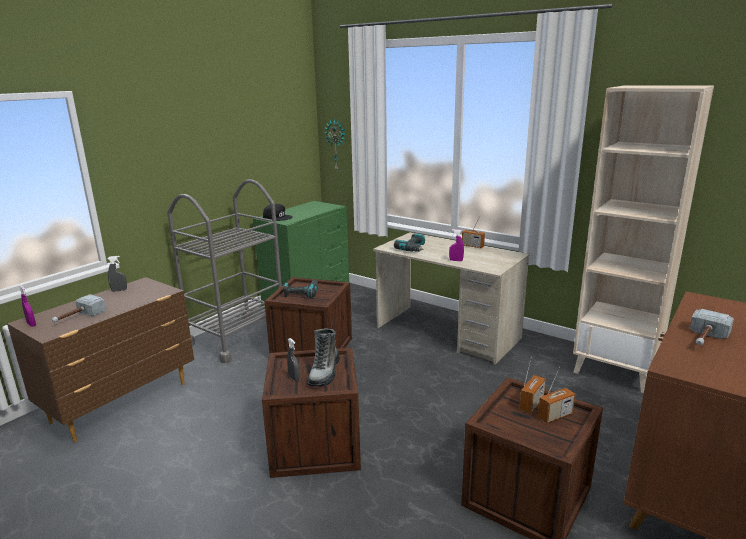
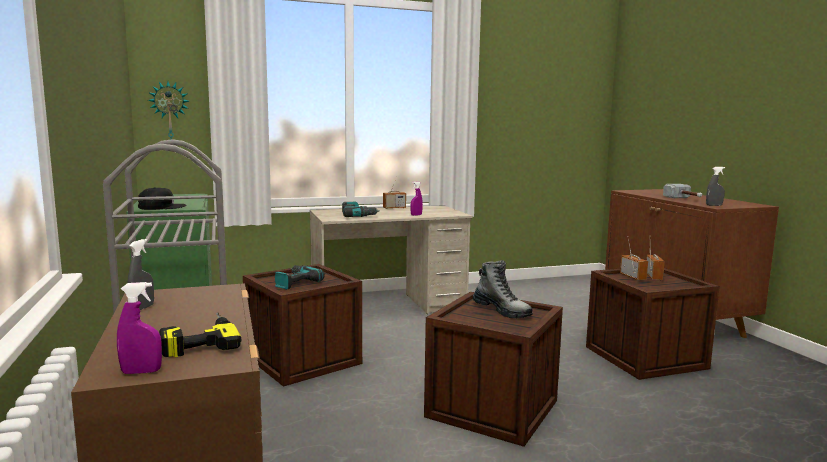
camera: 55 degrees left, 10 degrees down
hammer [52,294,106,322] -> power drill [159,312,241,358]
grey spray bottle [287,338,300,381] -> grey spray bottle moved to [706,167,725,206]
beige bookcase [573,85,714,393] -> none

